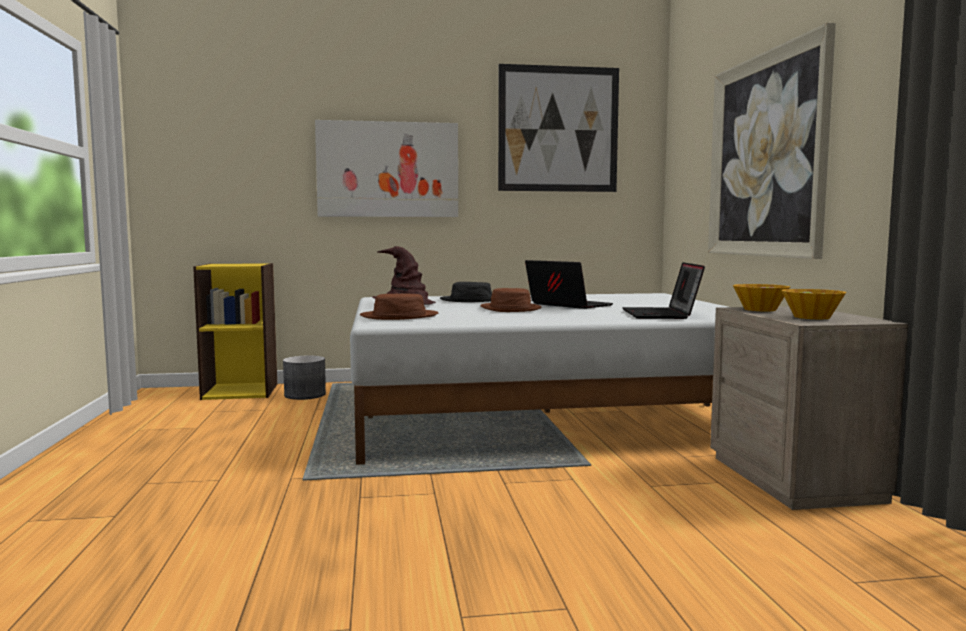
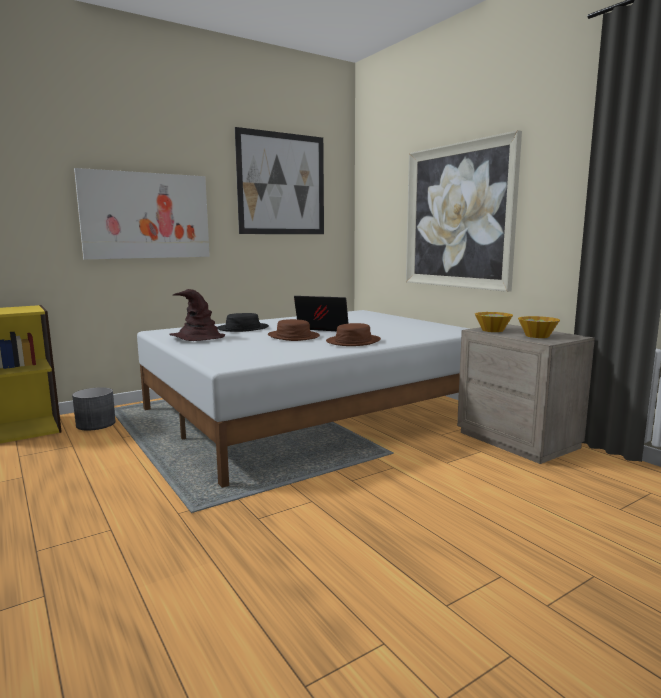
camera: 25 degrees left, 5 degrees up
brown hat [360,294,438,320] -> brown hat moved to [326,323,381,346]
laptop [622,262,705,319] -> none

